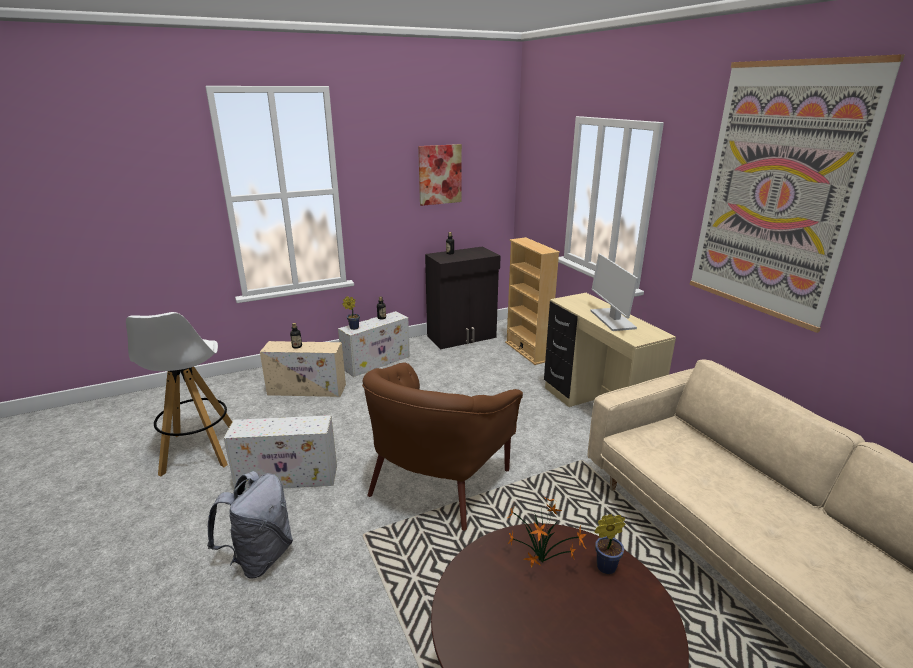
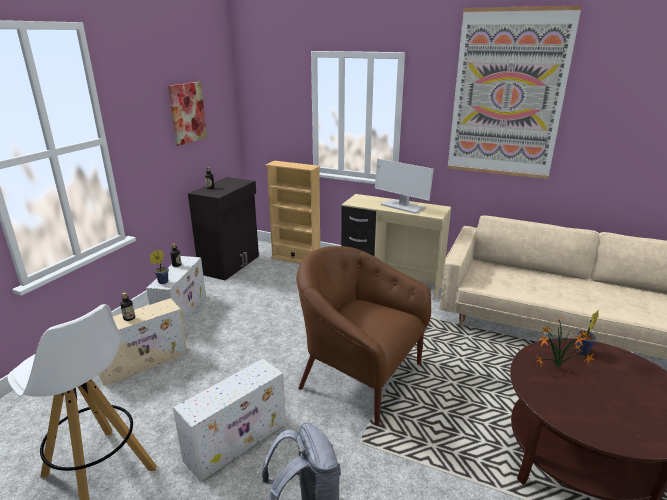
camera: 40 degrees left, 0 degrees up
brown armchair [362,363,523,531] -> brown armchair turned 135 degrees clockwise [297,246,431,426]

